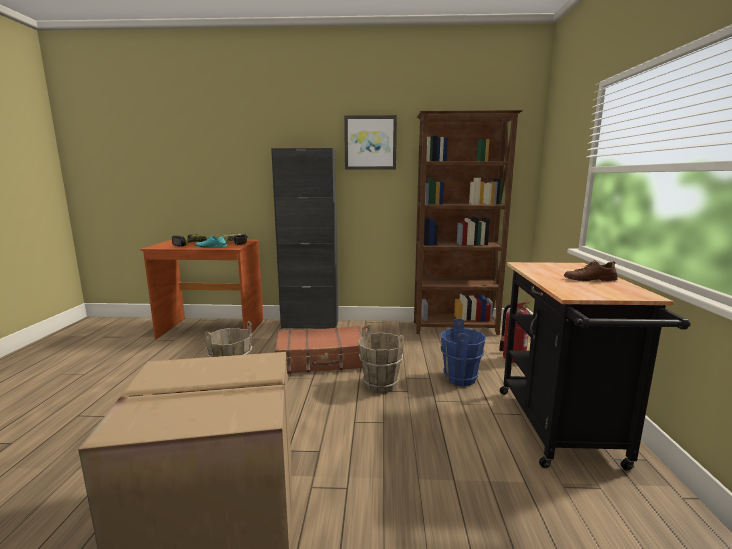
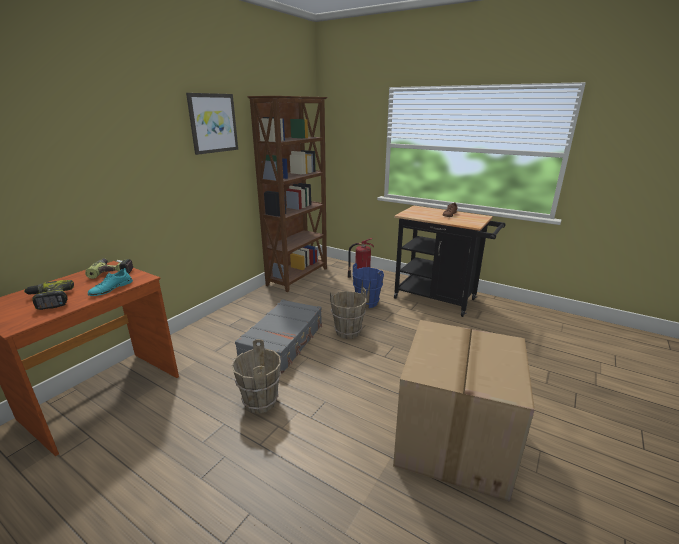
camera: 60 degrees left, 10 degrees up
black cabinet [271,148,338,329] -> none
brown suitcase [275,326,368,374] -> grey suitcase [235,299,322,374]

